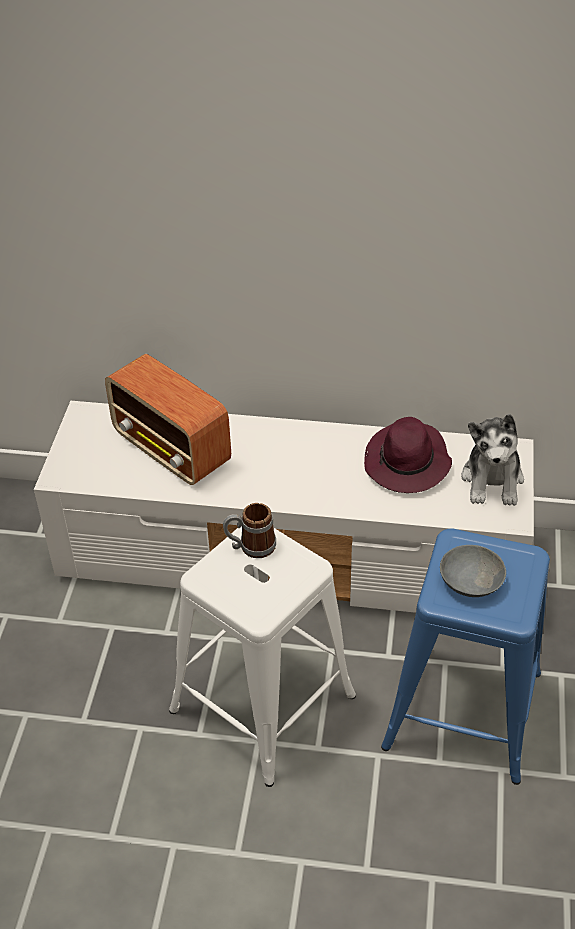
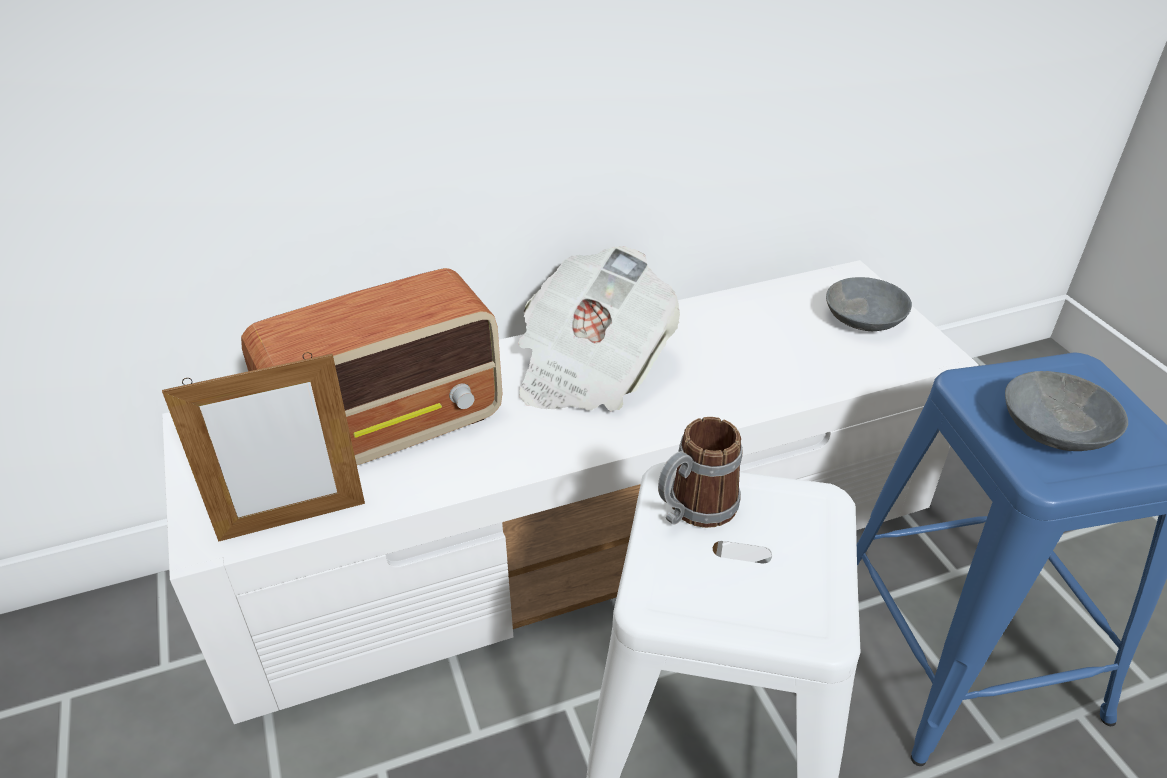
camera: 30 degrees left, 5 degrees down
radio [105,354,231,485] -> radio turned 45 degrees counterclockwise [241,268,502,465]
purple hat [364,417,452,493] -> none
plush toy [461,414,524,506] -> grey bowl [826,277,912,331]
none -> picture frame [162,352,365,542]
none -> newspaper [518,246,680,411]

